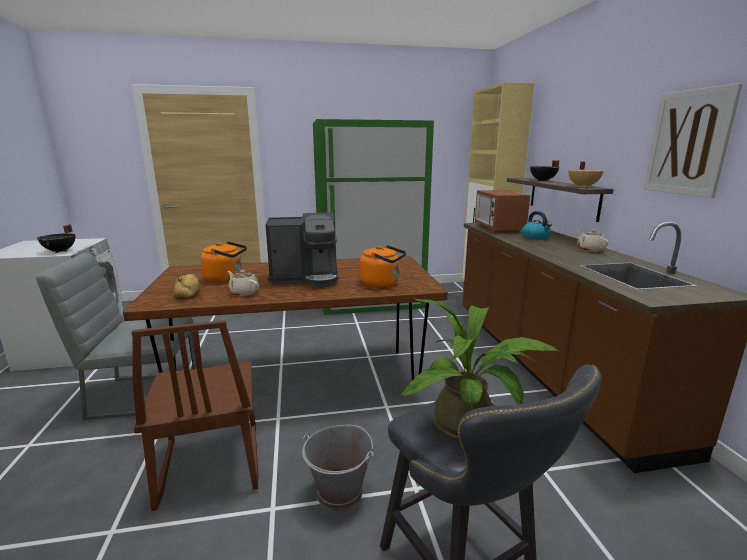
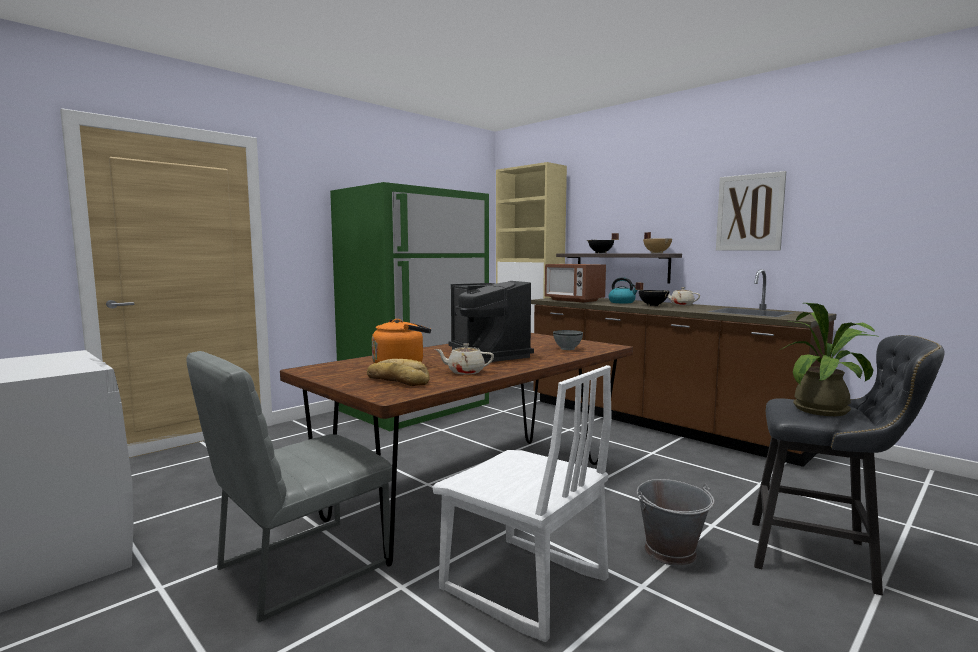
camera: 35 degrees left, 10 degrees down
black cooking pot [37,225,75,253] -> black cooking pot moved to [636,282,670,306]
brown chair [131,320,259,511] -> white chair [433,365,612,642]
coffee machine [266,213,339,288] -> coffee machine turned 105 degrees clockwise [449,281,534,363]
orange kettle [360,245,406,287] -> grey bowl [553,330,583,350]

